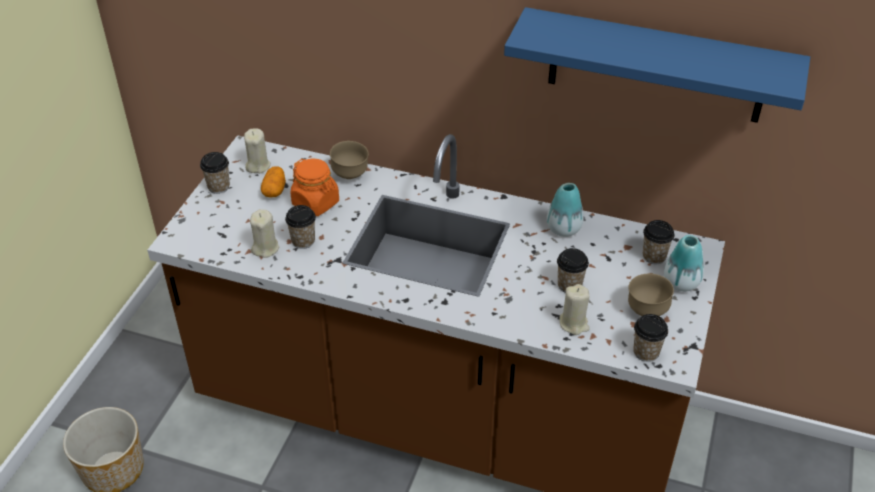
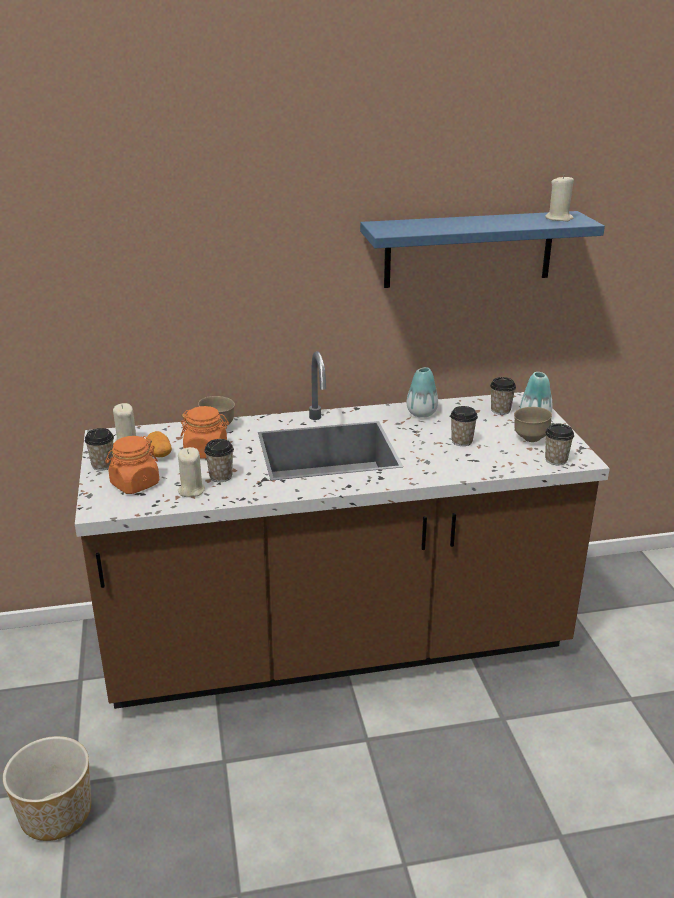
camera: 30 degrees left, 15 degrees down
beige candle [559,284,590,335] -> beige candle moved to [545,175,574,221]
none -> orange jar [105,436,159,494]

